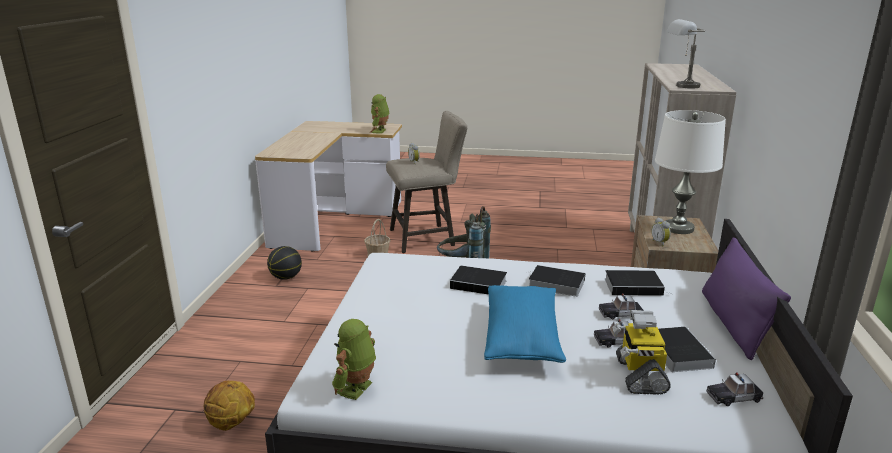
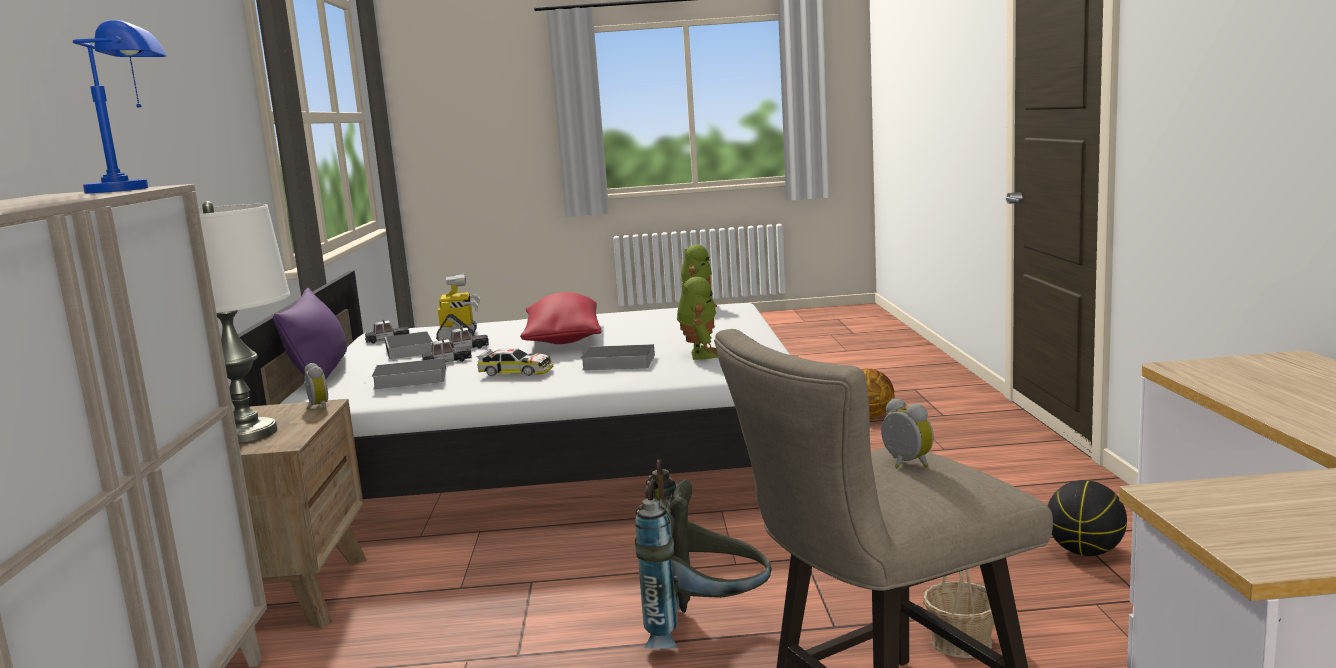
camera: 170 degrees right, 10 degrees down
toy robot [370,94,390,134] -> toy robot moved to [677,277,718,360]
blue pillow [484,285,566,363] -> red pillow [520,292,601,344]
book [529,265,585,297] -> toy car [476,348,553,376]
grey table lamp [666,19,705,89] -> blue table lamp [72,20,167,193]

